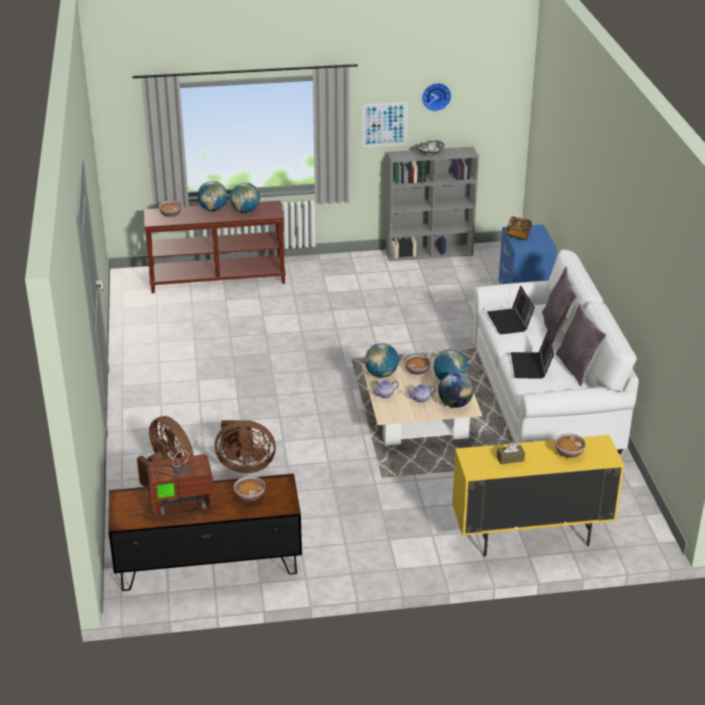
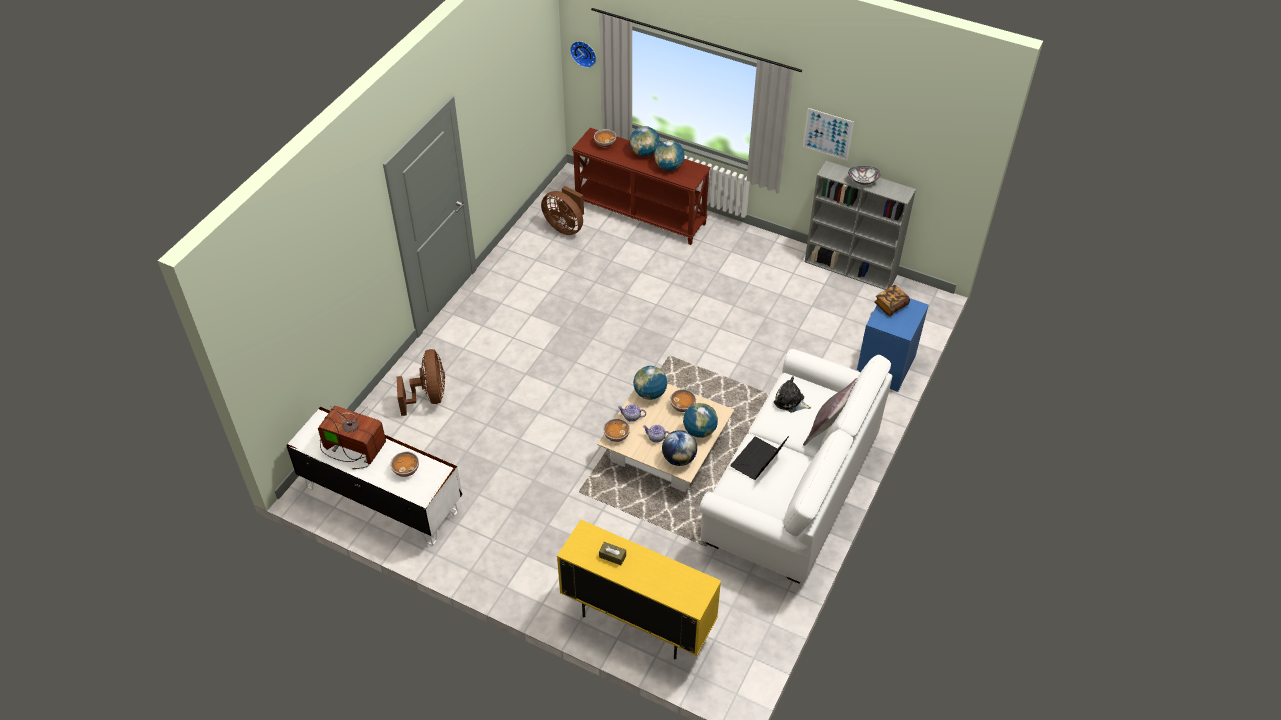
camera: 35 degrees right, 15 degrees up
brown tv stand [108,474,302,591] -> white tv stand [286,407,462,546]
brown fan [215,420,276,473] -> brown fan moved to [541,186,584,235]
wall clock [422,83,451,111] -> wall clock moved to [570,41,596,68]
laptop [487,286,535,334] -> plush toy [774,376,811,412]
bowl [555,433,586,458] -> bowl moved to [603,418,630,442]
grey pillow [556,304,607,386] -> none

